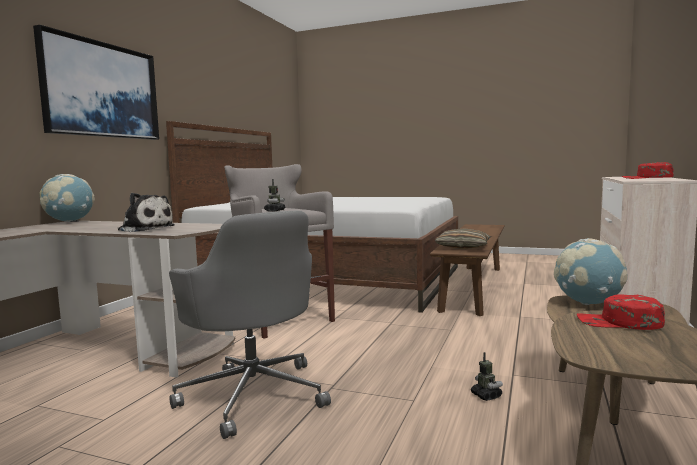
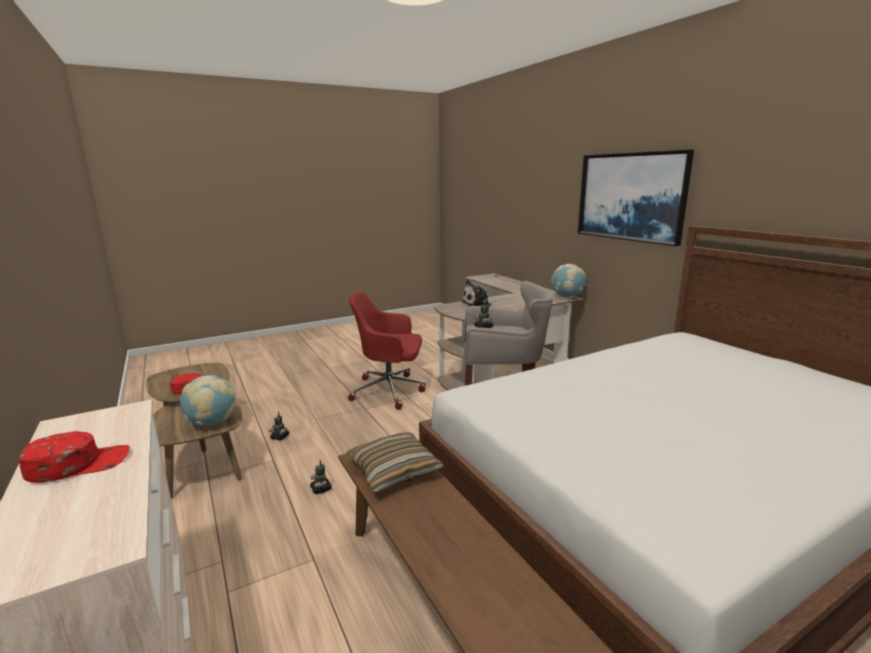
camera: 130 degrees right, 10 degrees up
grey office chair [169,211,331,439] -> red office chair [348,292,426,410]
none -> toy robot [310,460,332,494]

